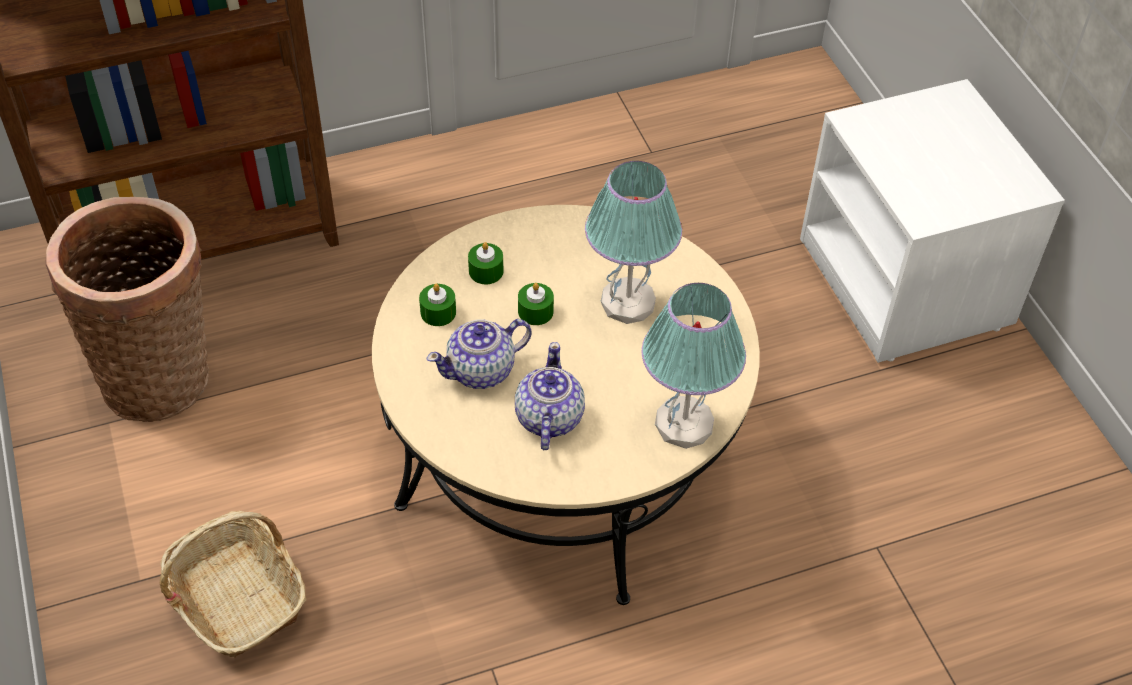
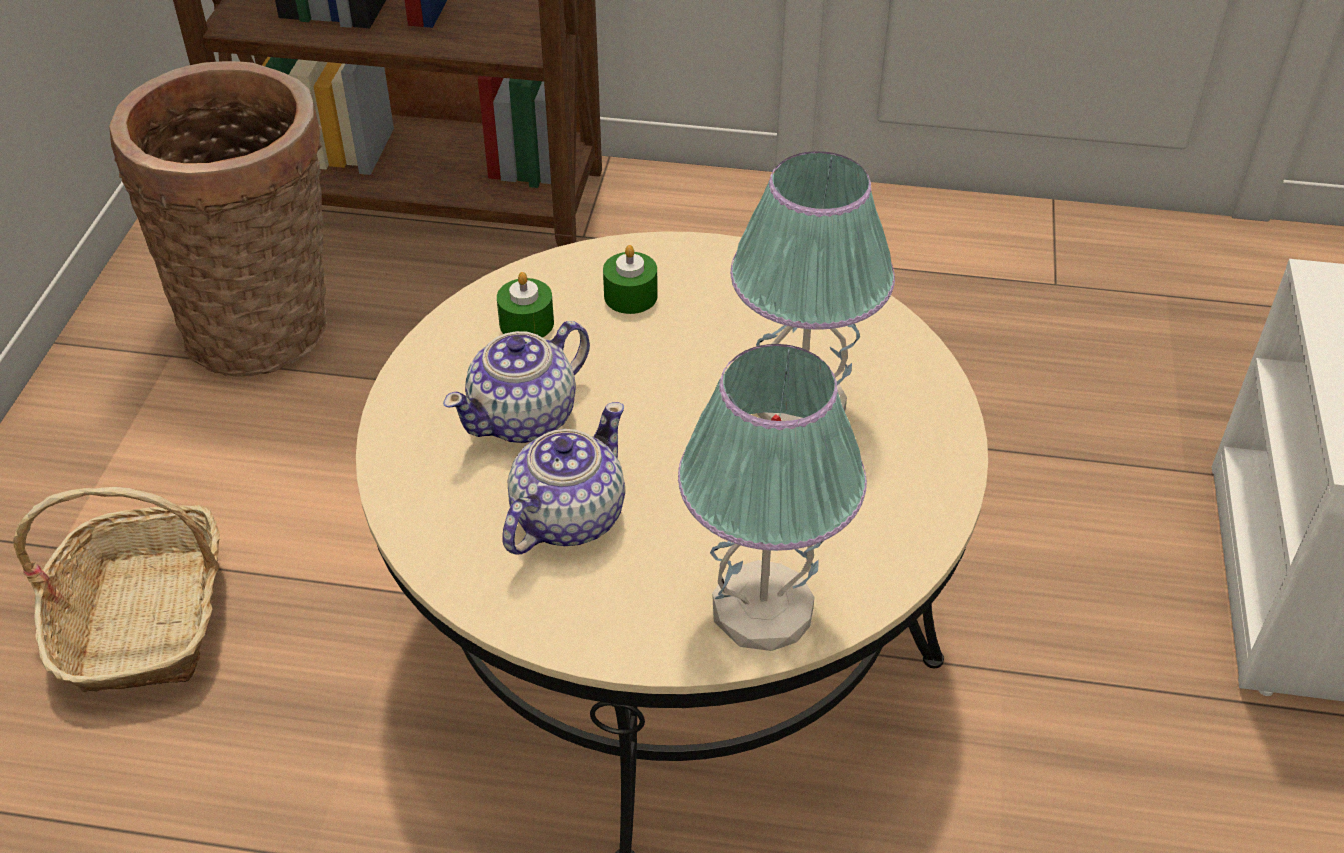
camera: 30 degrees right, 5 degrees down
teapot [427,319,531,389] -> teapot turned 45 degrees counterclockwise [443,321,590,443]
green candle [518,283,554,325] -> none

